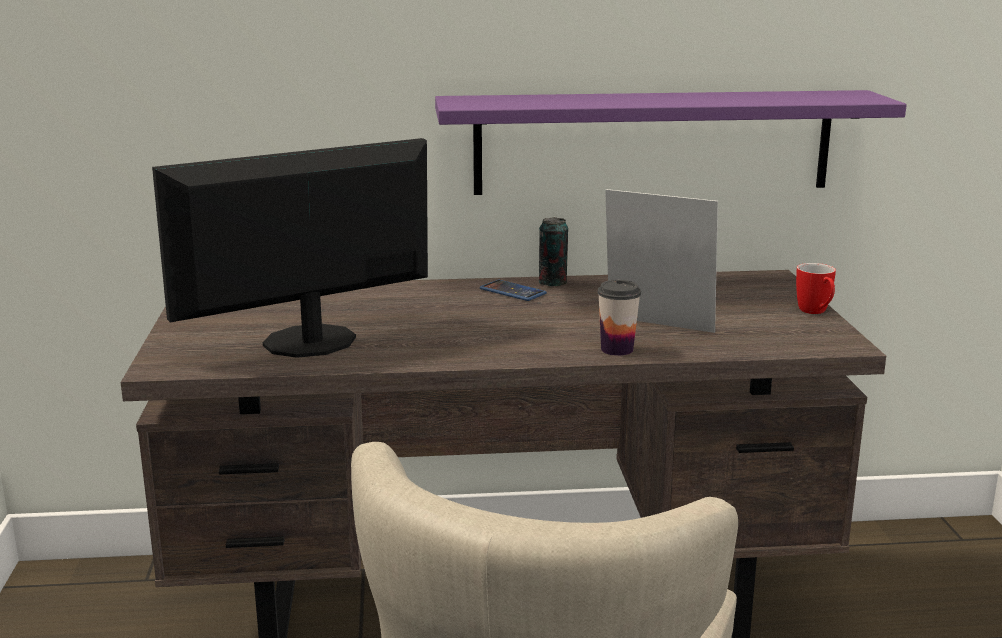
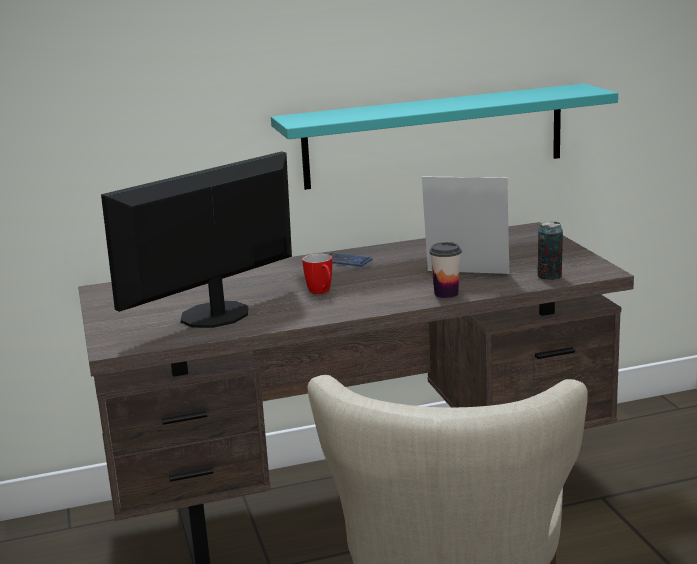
camera: 10 degrees left, 0 degrees up
purple shelf [435,90,907,195] -> turquoise shelf [271,84,618,190]
can [539,217,568,286] -> can moved to [537,221,563,280]
mug [796,263,836,314] -> mug moved to [302,253,332,294]

